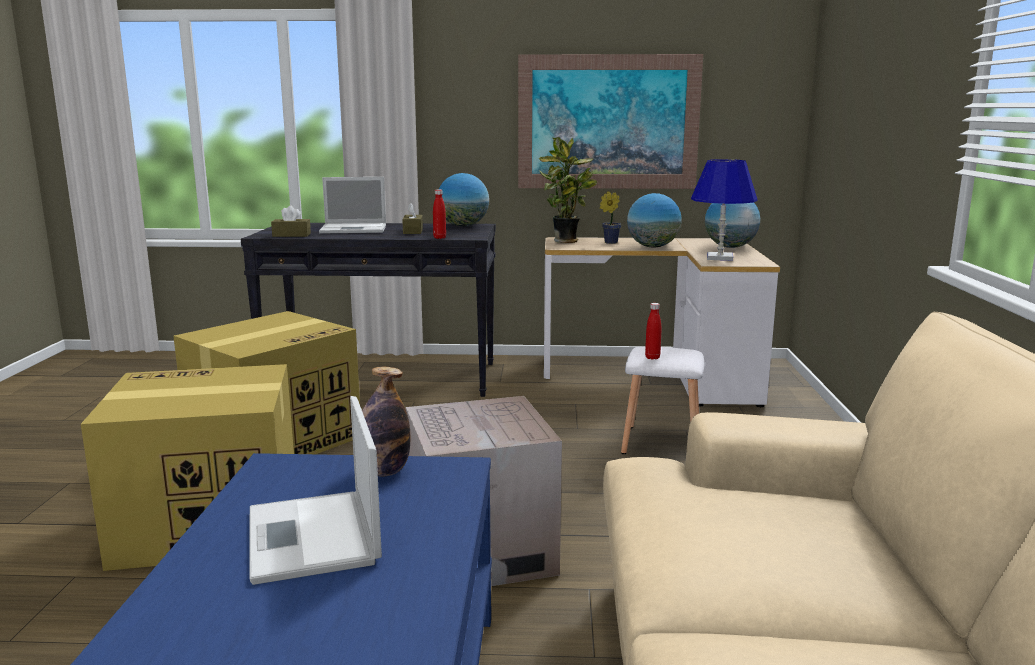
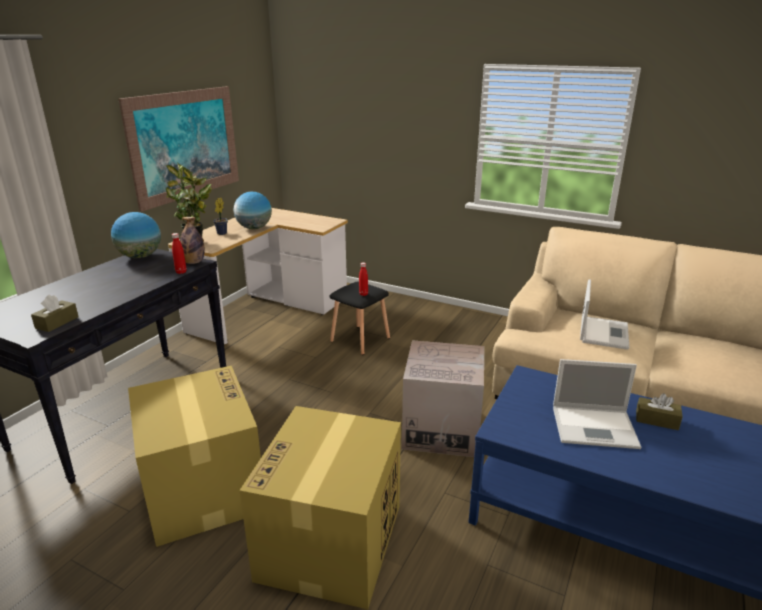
camera: 65 degrees left, 10 degrees up
laptop [319,177,386,234] -> laptop moved to [580,279,630,350]
bottle [362,367,410,476] -> bottle moved to [180,217,205,264]
brown tissue box [402,203,423,234] -> brown tissue box moved to [636,393,683,430]
white stool [621,346,704,454] -> black stool [330,282,390,355]
blue table lamp [691,159,758,261] -> none
globe [705,203,760,248] -> none

